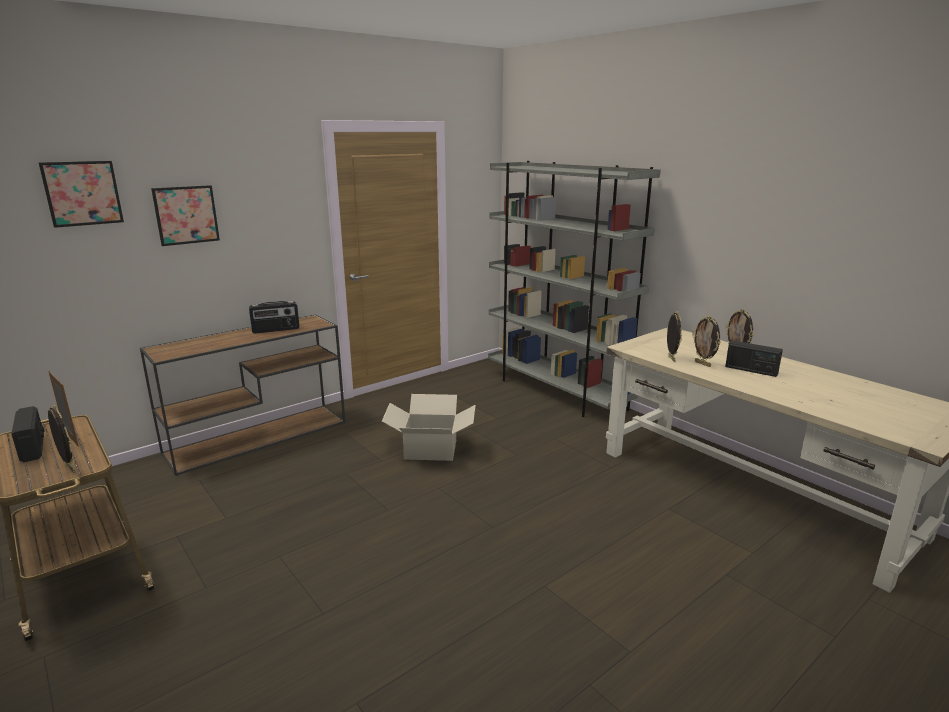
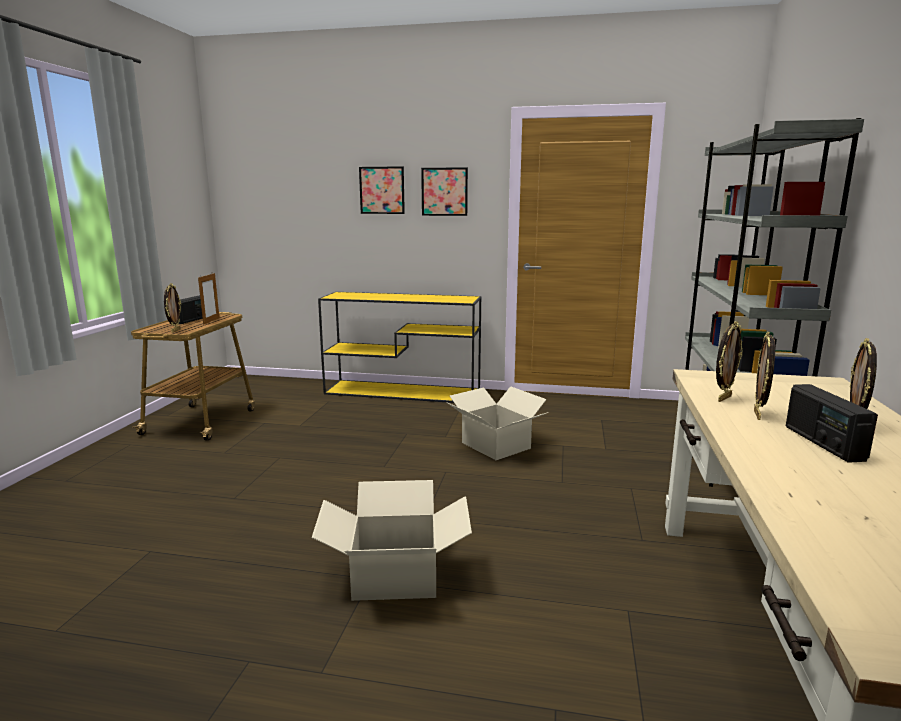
camera: 50 degrees right, 5 degrees down
picture [39,161,124,228] -> picture moved to [421,167,468,216]
brown console table [140,314,346,476] -> yellow console table [318,292,481,403]
radio [249,301,299,333] -> none
none -> cardboard box [312,480,472,601]

